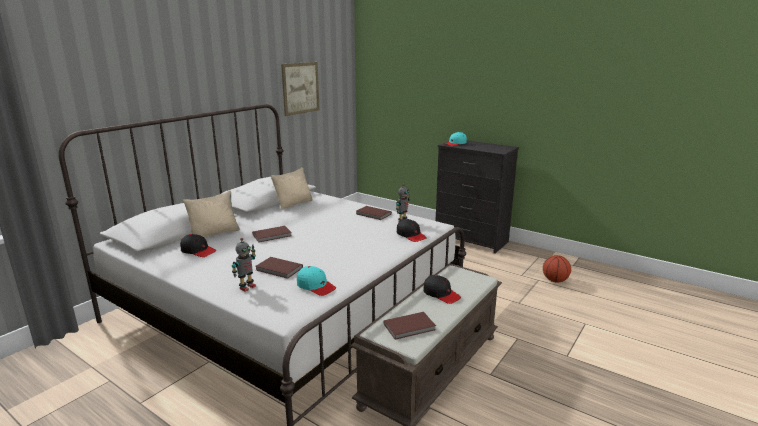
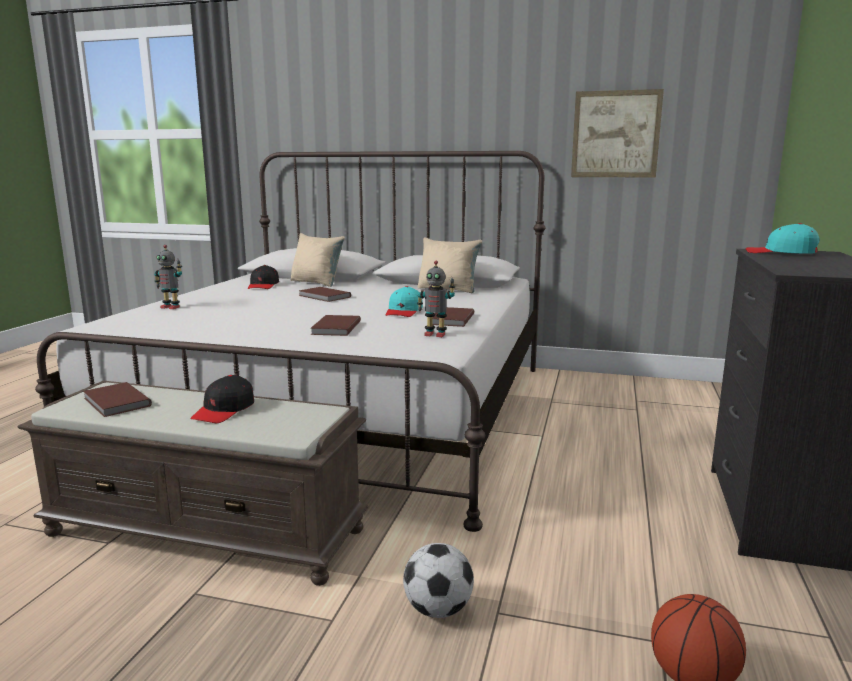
camera: 70 degrees right, 5 degrees down
brown book [255,257,303,279] -> brown book moved to [311,315,361,336]
turquoise cap [297,266,336,296] -> turquoise cap moved to [386,286,423,317]
black cap [397,219,427,242] -> none
none -> football [403,543,474,618]

